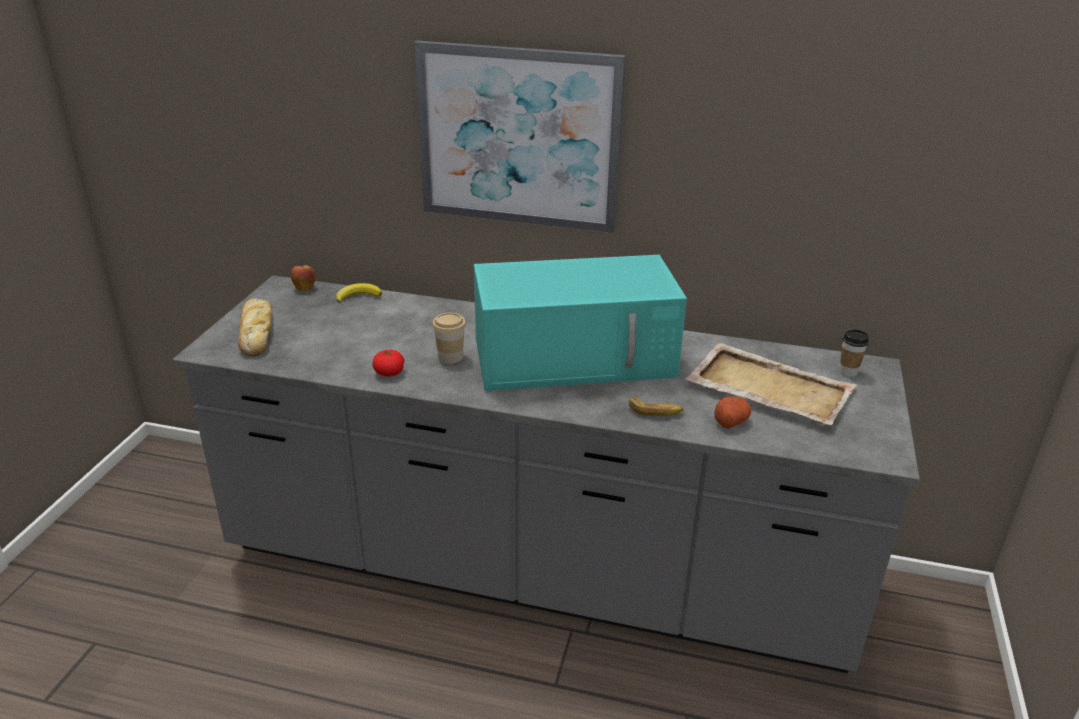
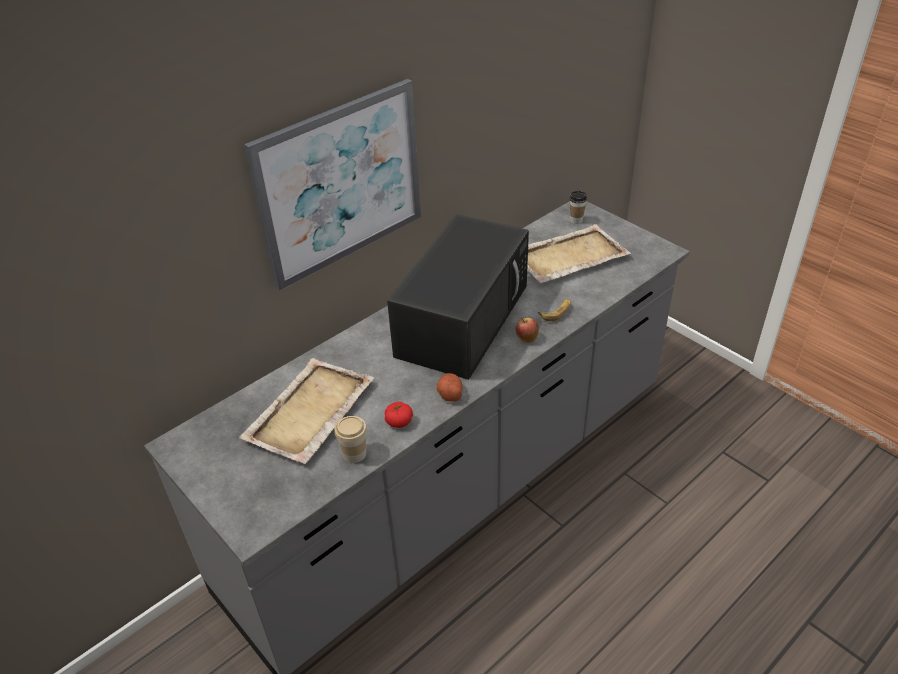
camera: 55 degrees left, 10 degrees up
bread [238,299,272,356] -> none
apple [291,261,316,291] -> apple moved to [515,317,539,343]
banana [336,283,382,303] -> none
cup [432,313,466,364] -> cup moved to [334,416,367,463]
turquoise microwave [474,255,687,391] -> black microwave [387,214,529,380]
potato [715,396,751,428] -> potato moved to [437,373,463,402]
none -> beige tray [239,358,374,464]

